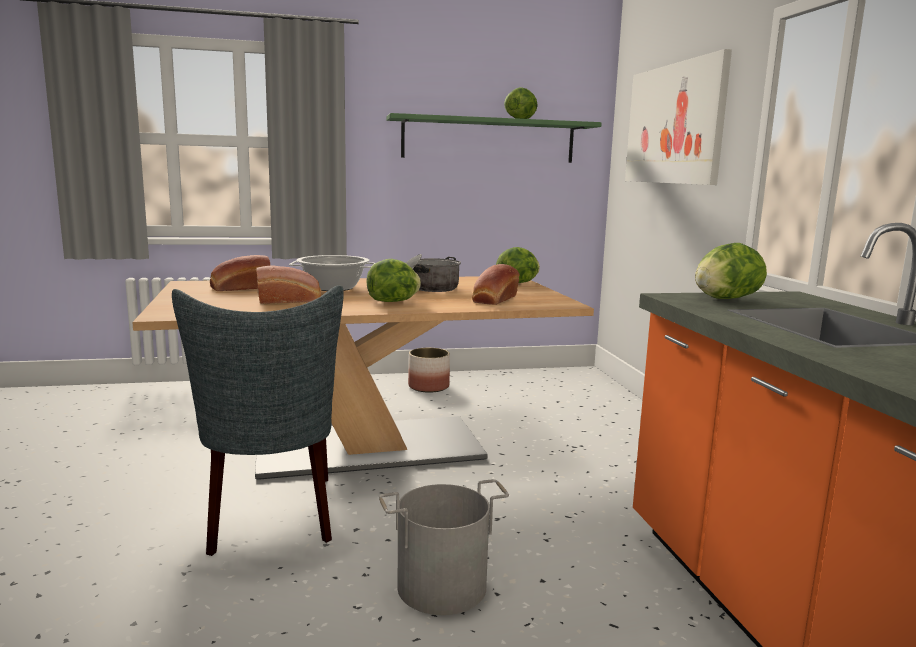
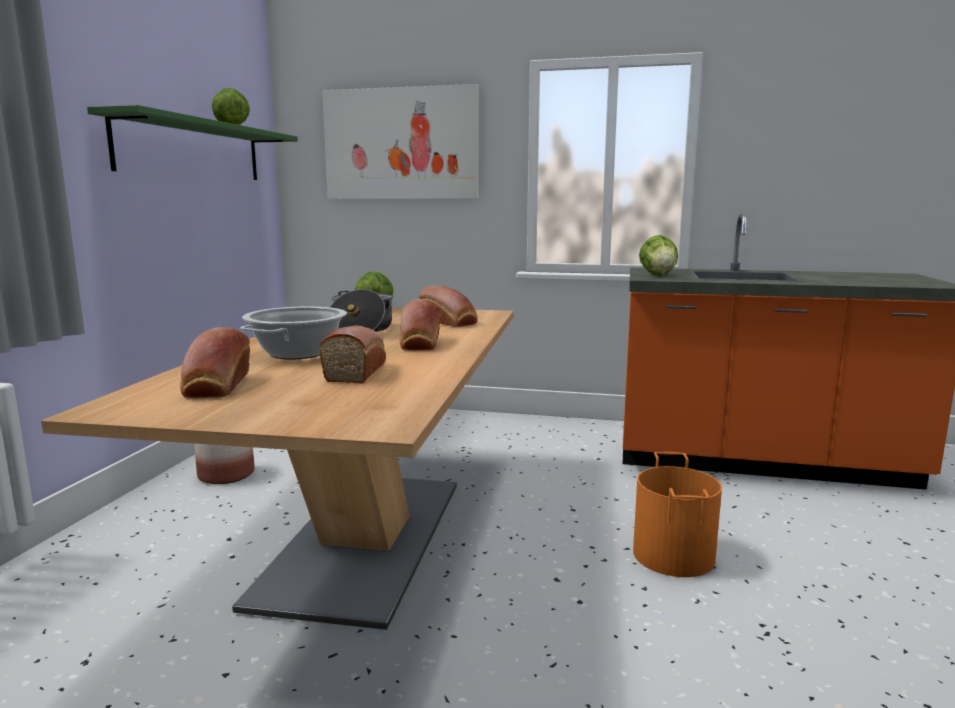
camera: 65 degrees left, 0 degrees up
grey chair [172,285,344,556] -> none
lettuce [366,259,421,302] -> bread [400,299,441,350]
grey bucket [379,479,509,615] -> orange bucket [633,452,722,577]

